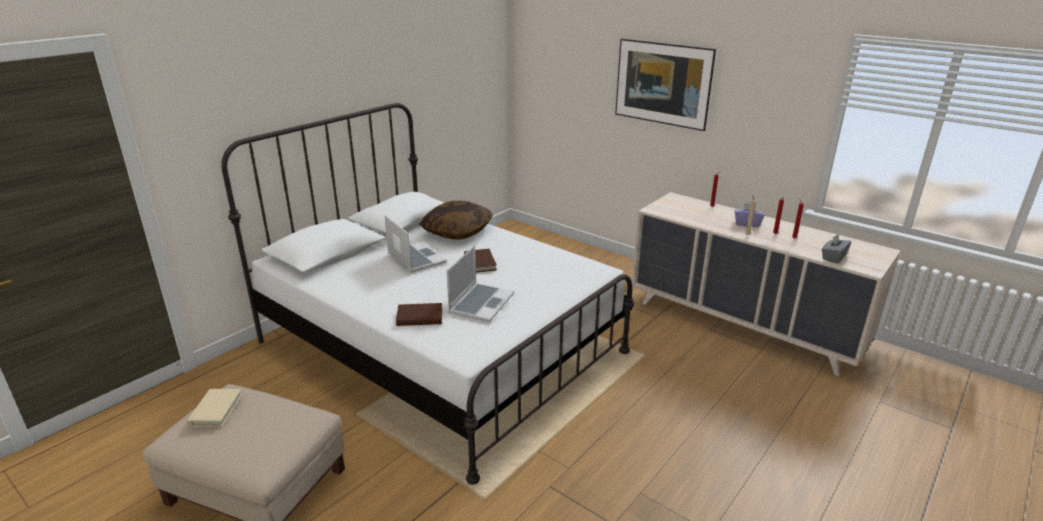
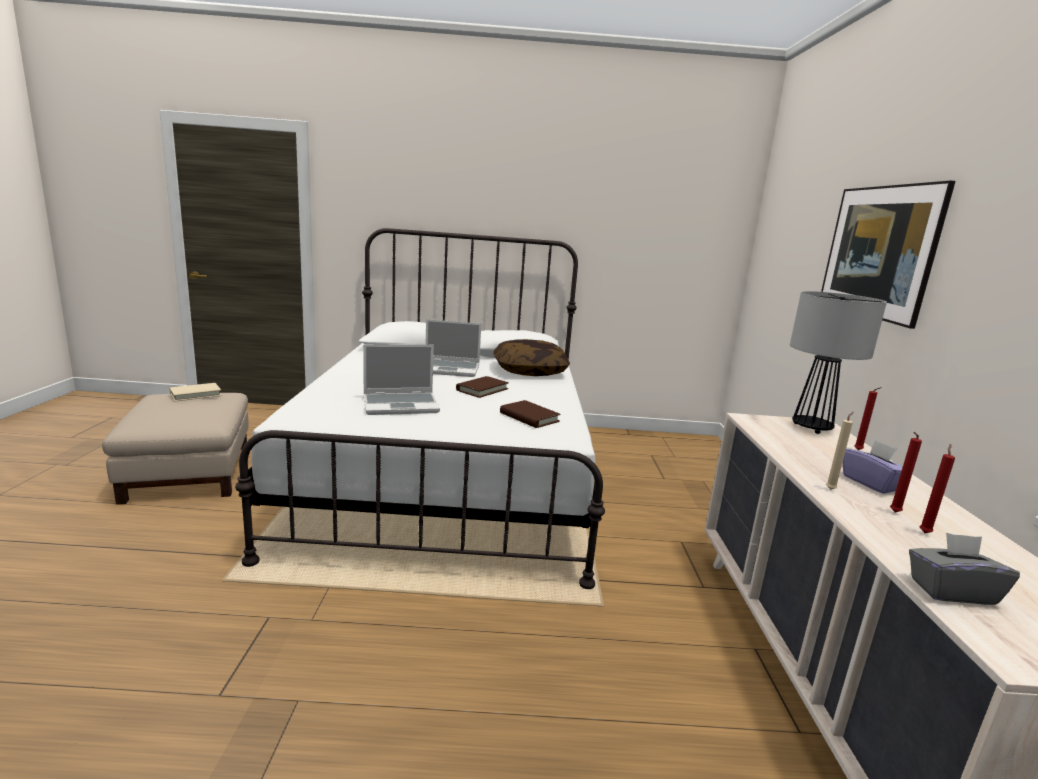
camera: 50 degrees right, 10 degrees down
laptop [384,215,447,273] -> laptop turned 75 degrees clockwise [425,319,481,377]
brown book [396,303,442,326] -> brown book moved to [500,400,561,428]
none -> table lamp [790,291,887,434]

